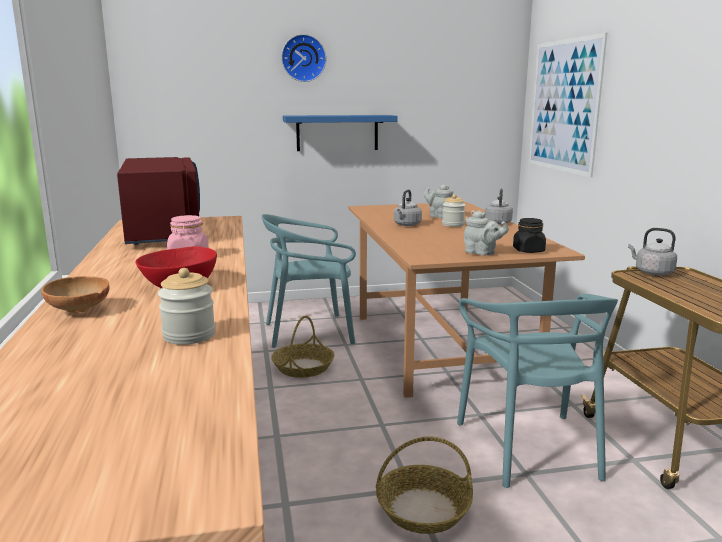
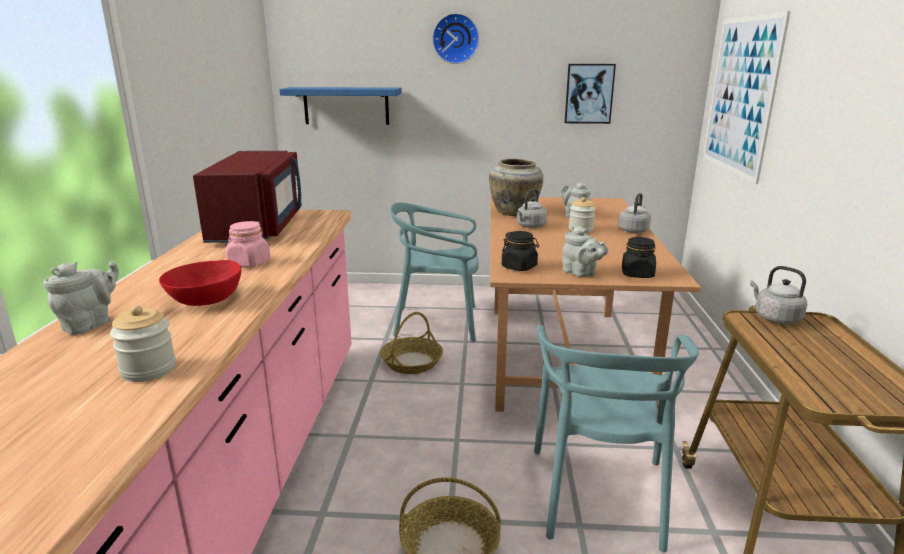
camera: 15 degrees right, 5 degrees up
brown bowl [41,276,110,313] -> grey teapot [43,261,119,335]
blue shelf [283,115,398,151] -> blue shelf moved to [279,87,401,125]
none -> beige vase [489,159,543,216]
none -> black jar [502,231,539,271]
none -> picture [565,64,616,124]

